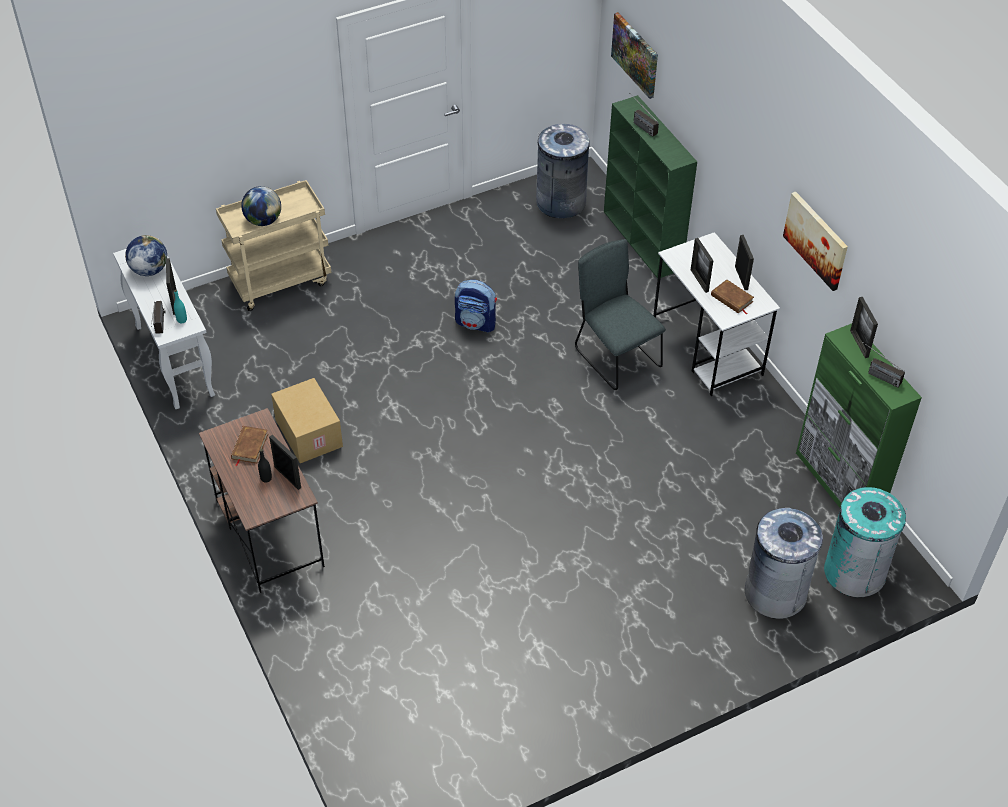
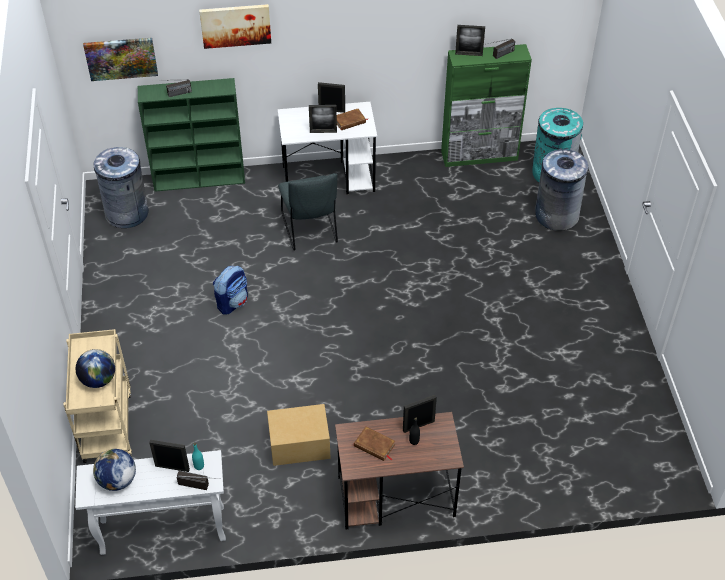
camera: 70 degrees left, 0 degrees up
grey chair [575,239,666,390] -> grey chair turned 90 degrees counterclockwise [278,173,338,251]
picture [783,192,848,291] -> picture moved to [199,4,271,49]

